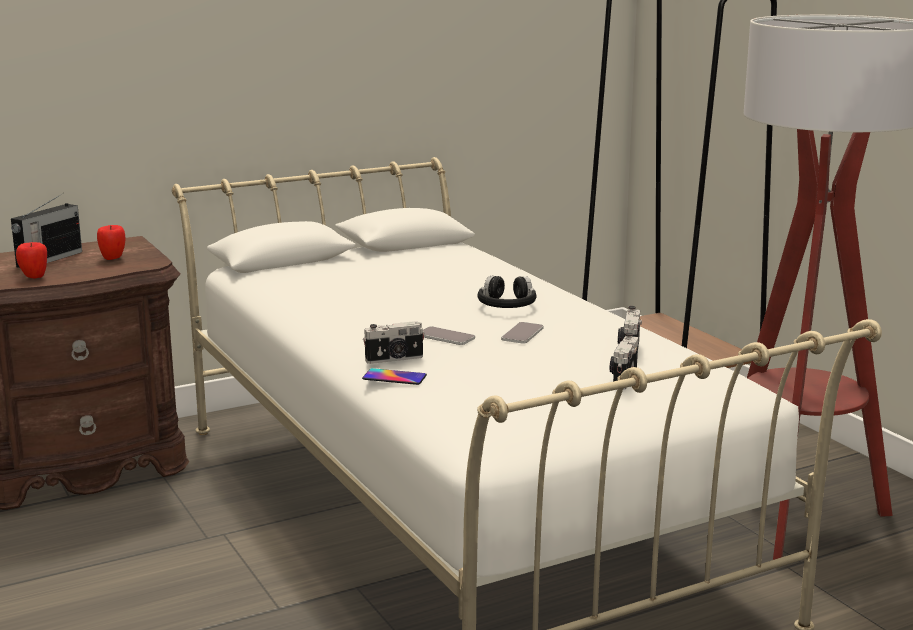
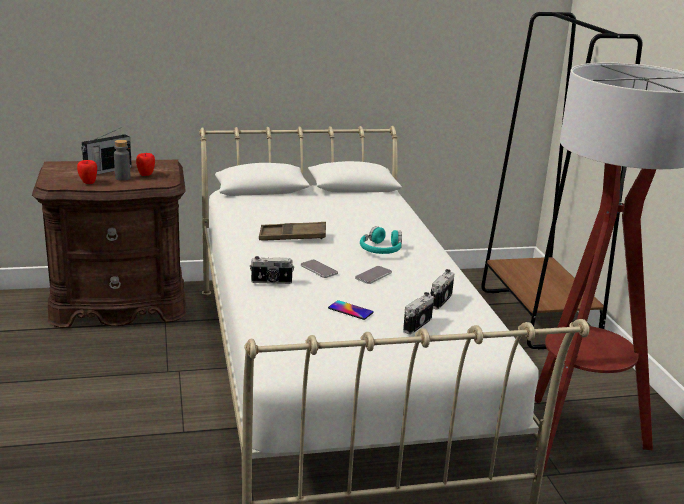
camera: 15 degrees right, 5 degrees up
phone [362,368,427,385] -> phone moved to [328,300,374,320]
black headphones [478,275,536,308] -> turquoise headphones [360,226,402,254]
none -> grey bottle [114,140,130,181]
none -> brown tray [259,222,326,240]

